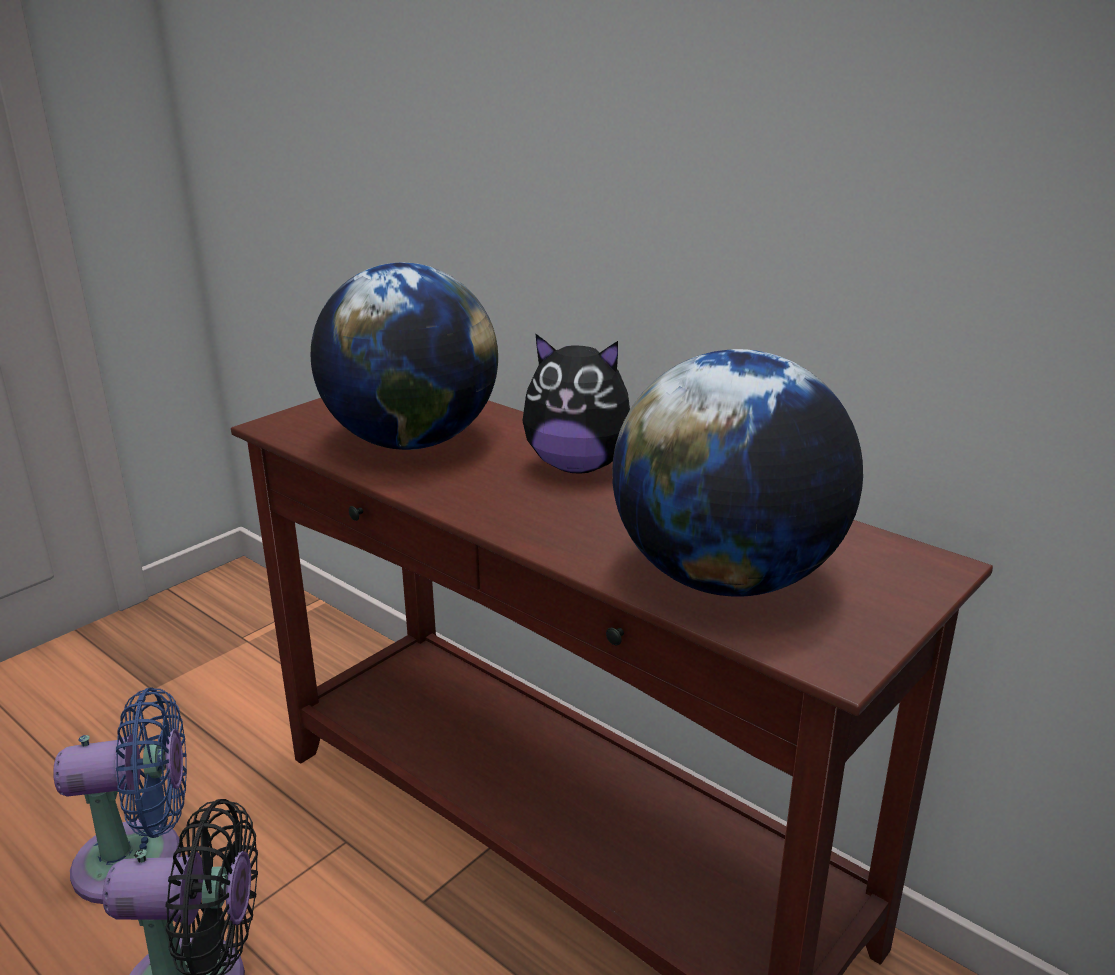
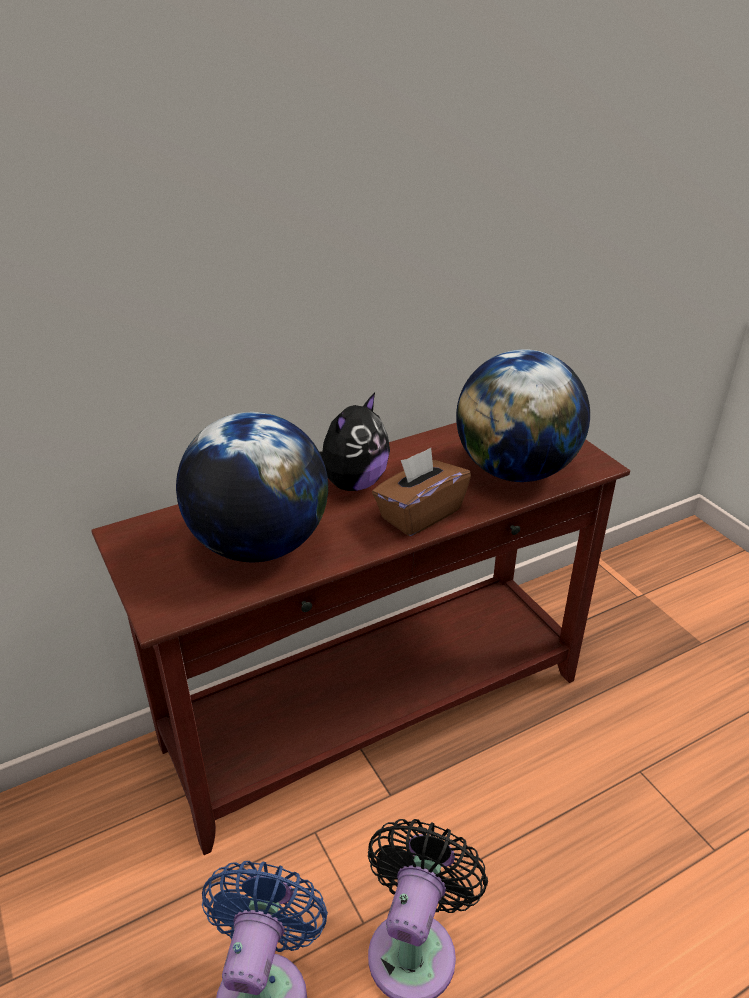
camera: 70 degrees left, 10 degrees up
none -> brown tissue box [372,448,471,536]

